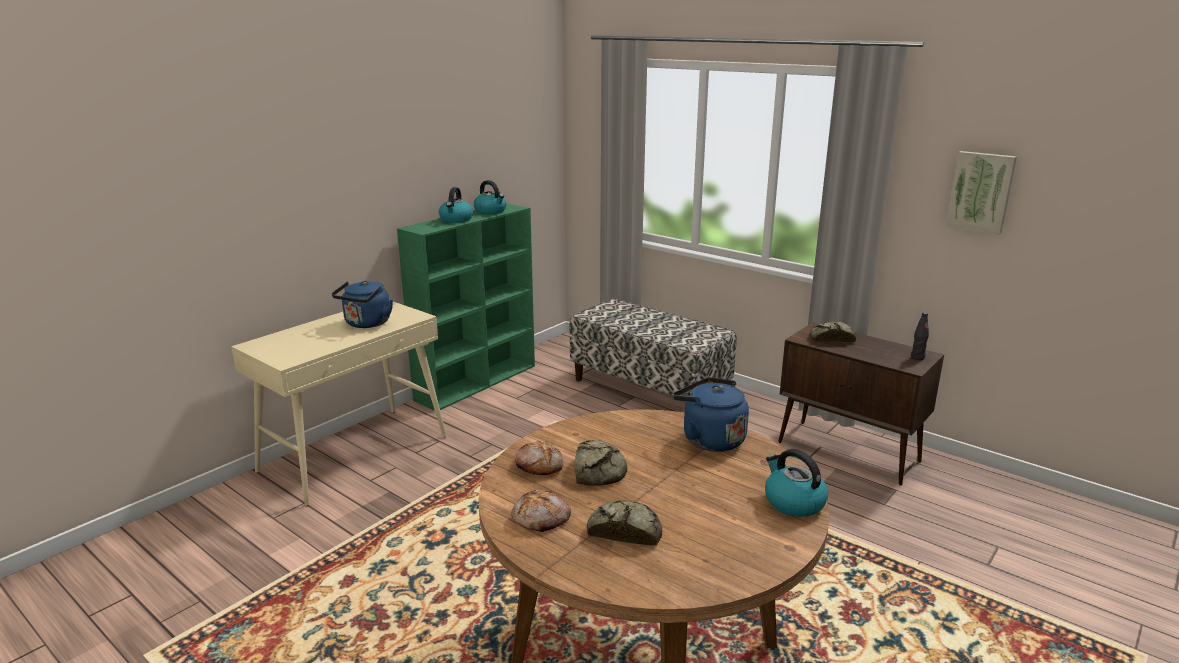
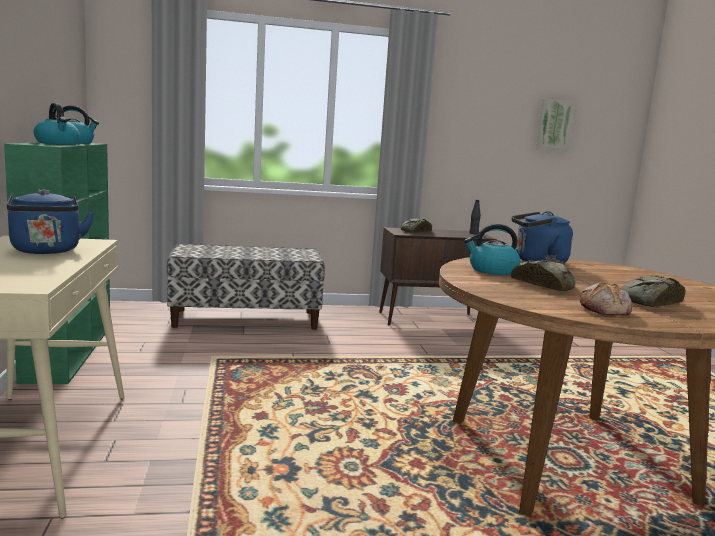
camera: 50 degrees left, 10 degrees down
bread [514,441,564,475] -> none
kettle [765,449,828,517] -> kettle moved to [464,224,520,275]
picture [946,151,1017,235] -> picture moved to [535,99,575,152]

